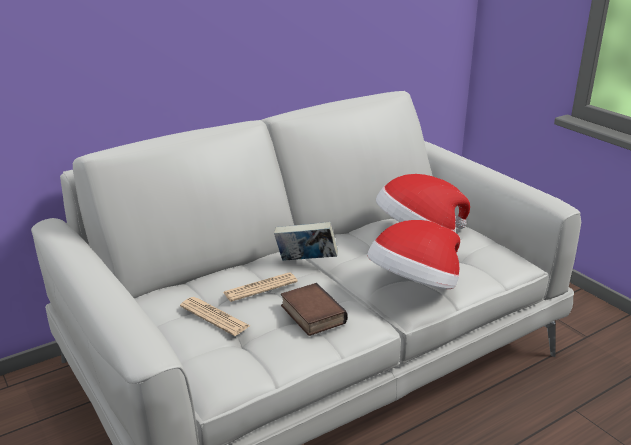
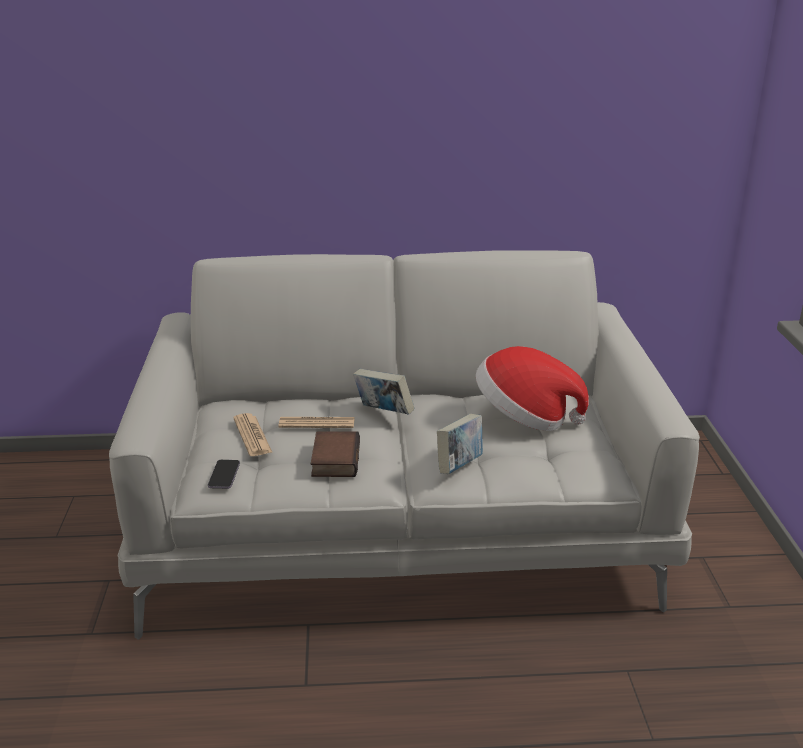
camera: 30 degrees right, 0 degrees up
hat [367,220,460,289] -> book [437,414,483,474]
none -> phone [208,460,240,489]

